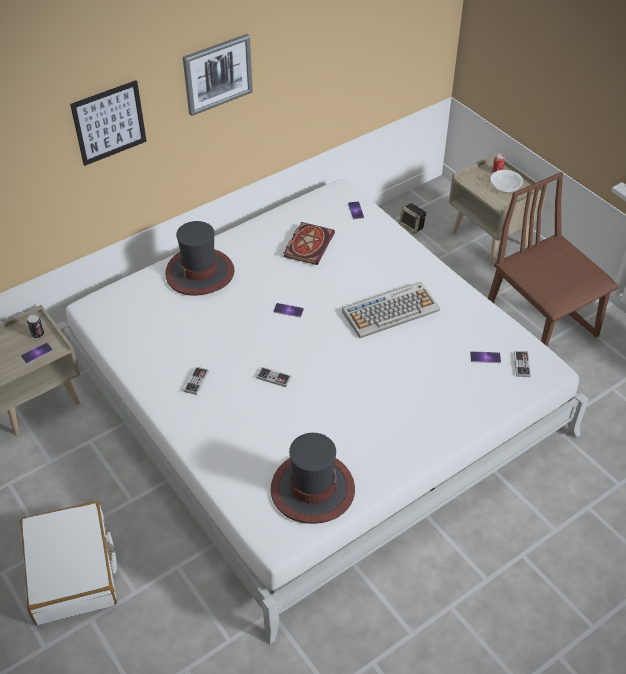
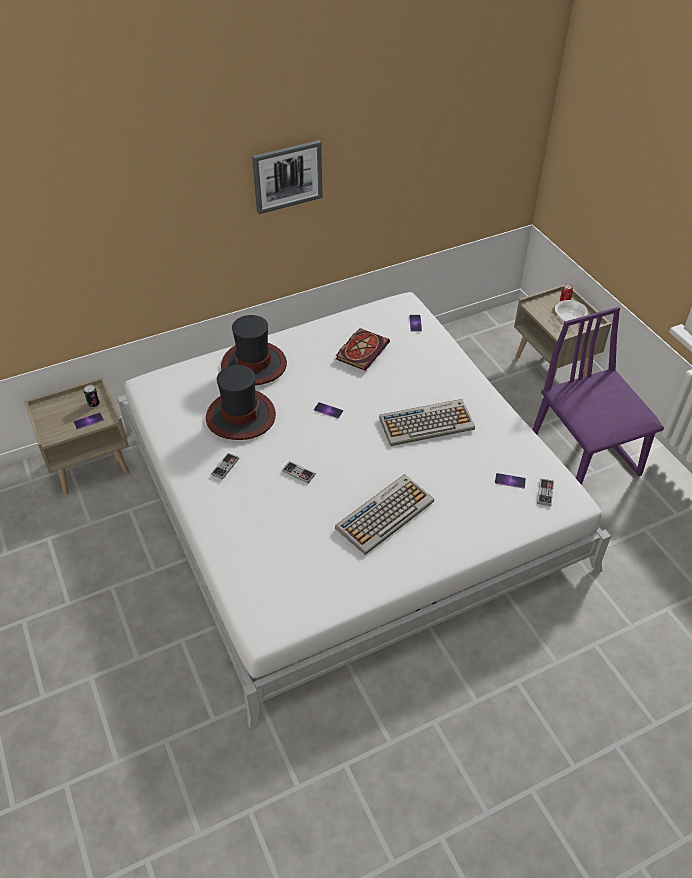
camera: 10 degrees right, 0 degrees up
white suitcase [20,501,117,625] -> none
picture [70,80,147,166] -> none
hat [270,433,355,524] -> hat moved to [206,365,276,440]
speaker [399,203,426,234] -> none
brown chair [488,172,619,347] -> purple chair [532,307,664,485]
none -> keyboard [335,474,434,555]

